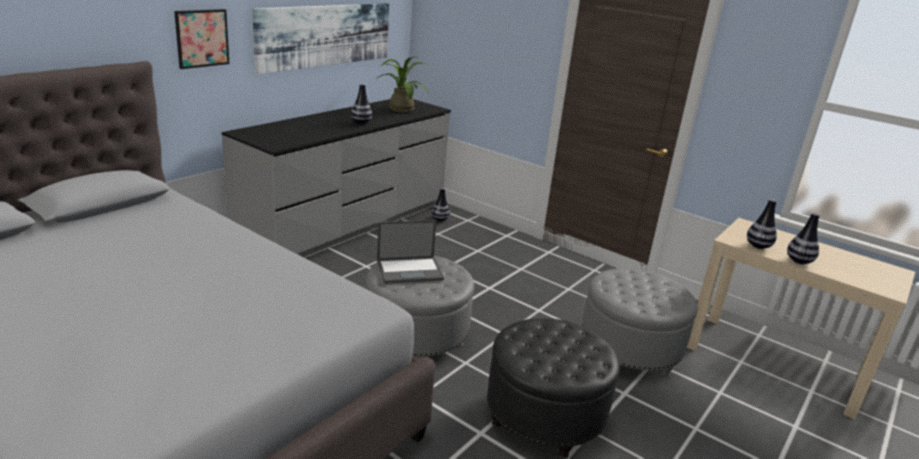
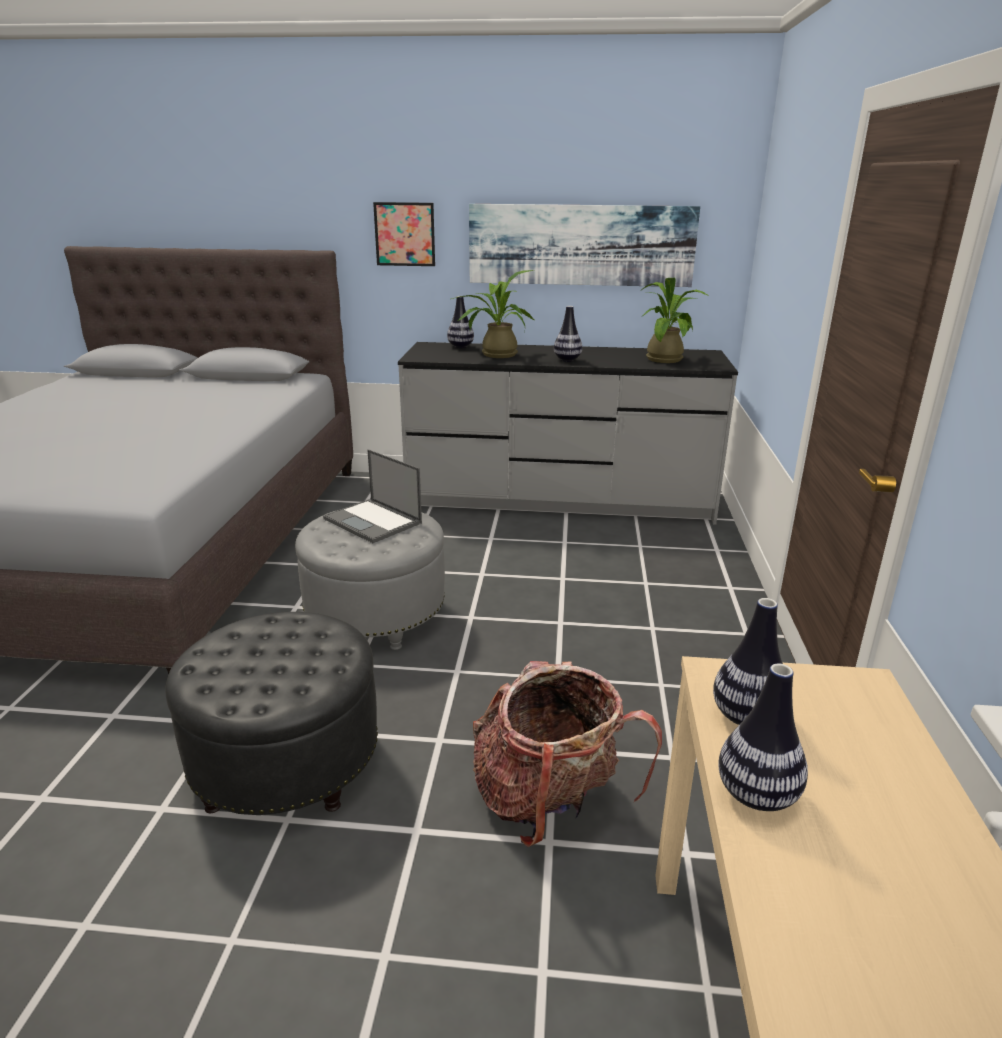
camera: 60 degrees right, 0 degrees up
vase [431,188,450,222] -> vase moved to [447,296,474,348]
grey ottoman [582,268,698,377] -> backpack [473,661,662,848]
none -> potted plant [452,270,534,358]

